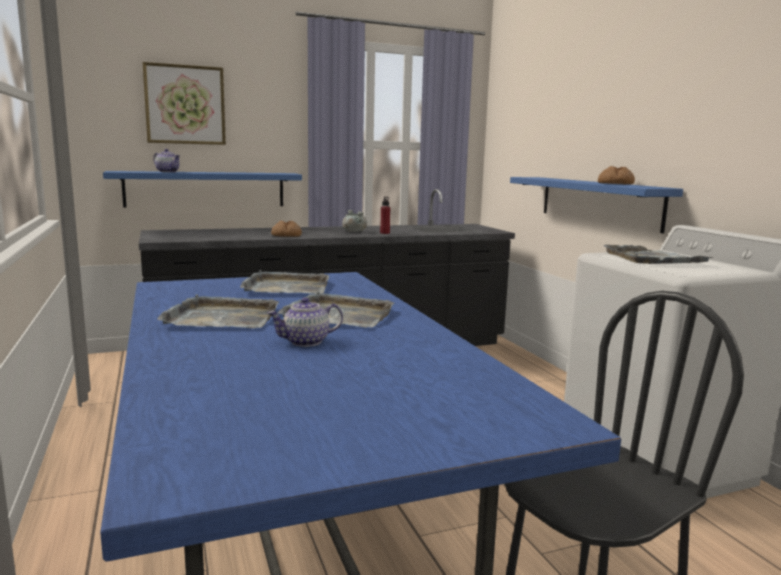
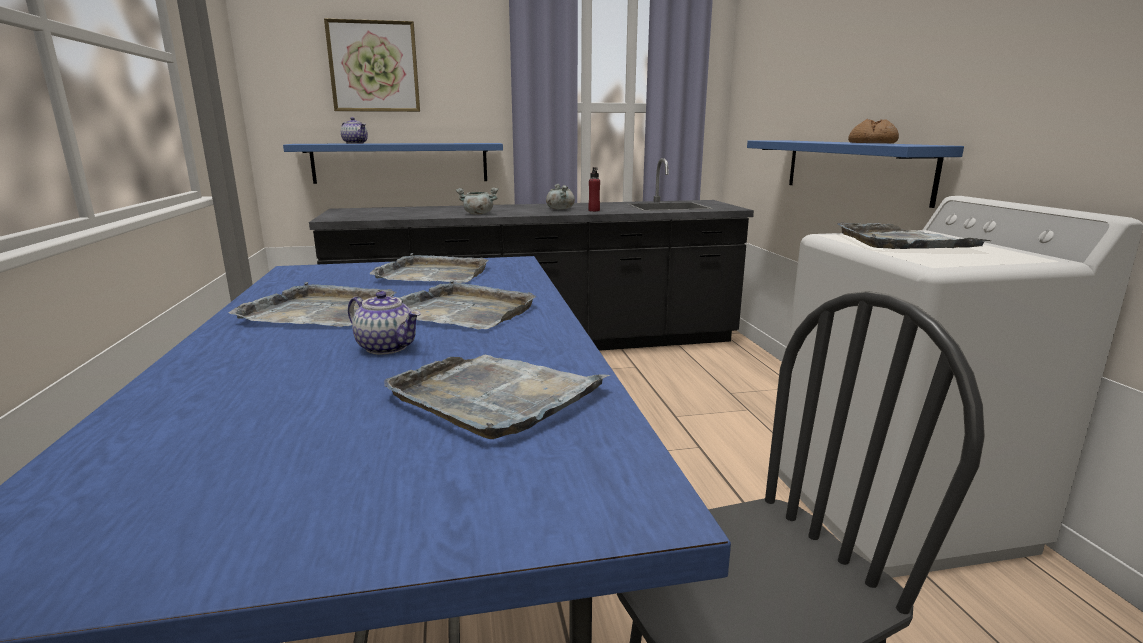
camera: 10 degrees right, 5 degrees up
teapot [267,297,343,347] -> teapot turned 135 degrees counterclockwise [348,291,420,355]
bread [271,221,302,237] -> grey cooking pot [456,187,499,215]
none -> grey tray [384,355,610,439]

